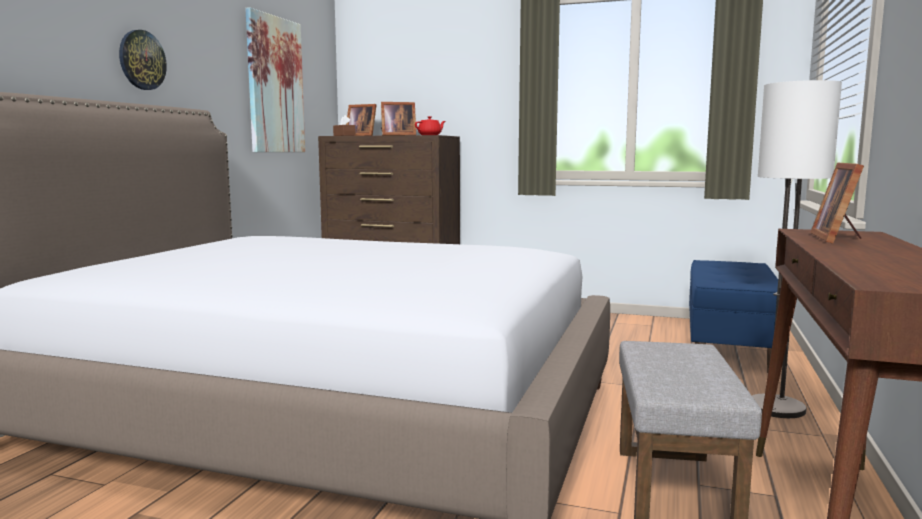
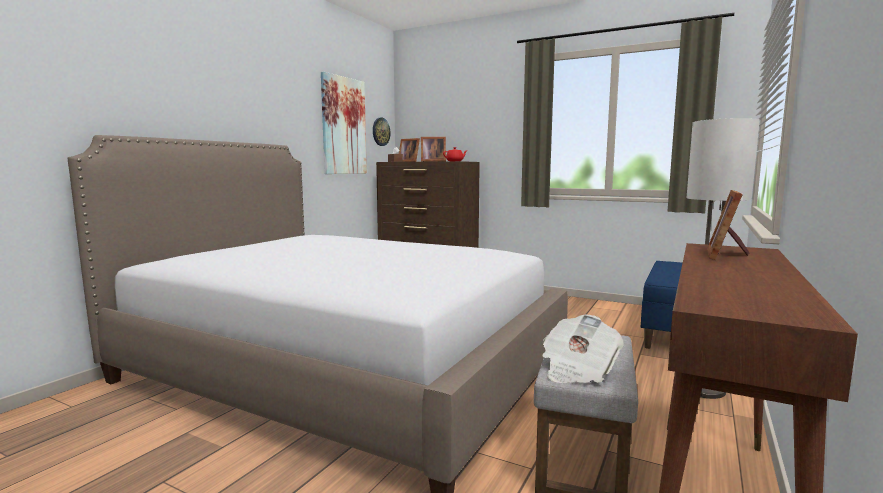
camera: 10 degrees right, 0 degrees up
wall clock [119,30,167,90] -> wall clock moved to [373,117,390,146]
none -> newspaper [542,314,624,383]

